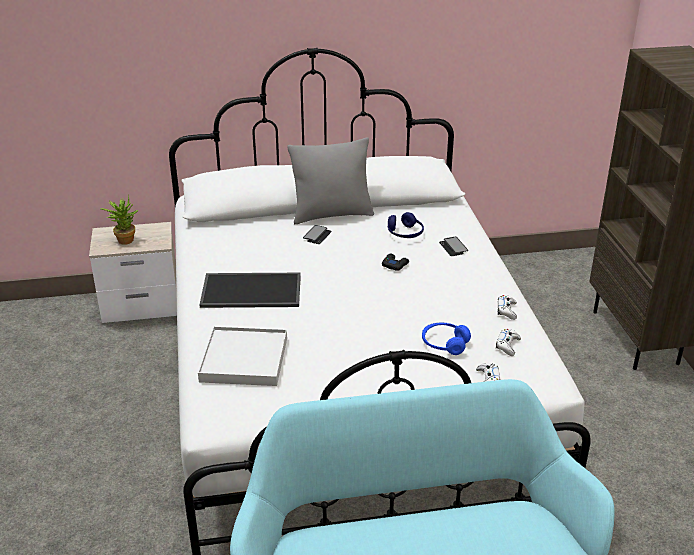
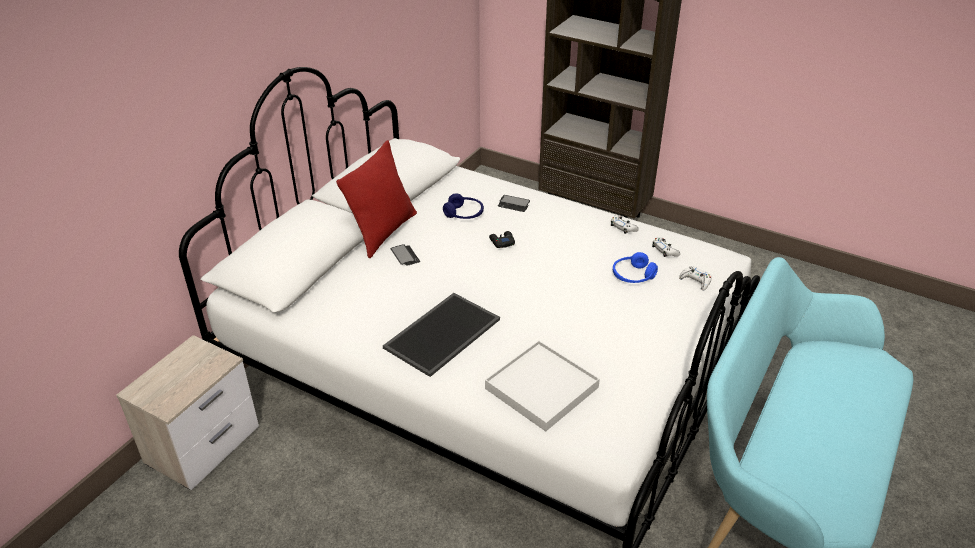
camera: 50 degrees left, 5 degrees up
potted plant [100,195,138,245] -> none
grey pillow [288,137,374,225] -> red pillow [336,140,417,259]

